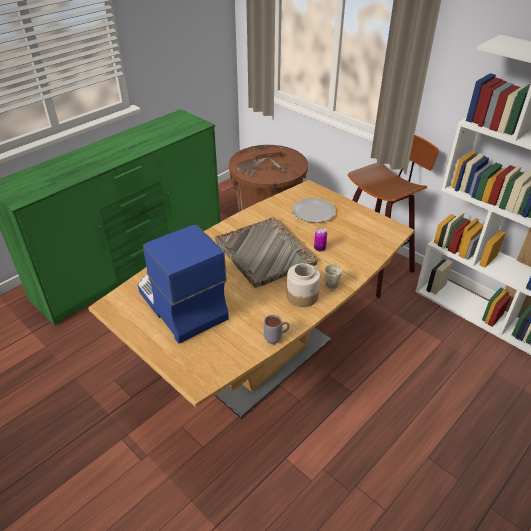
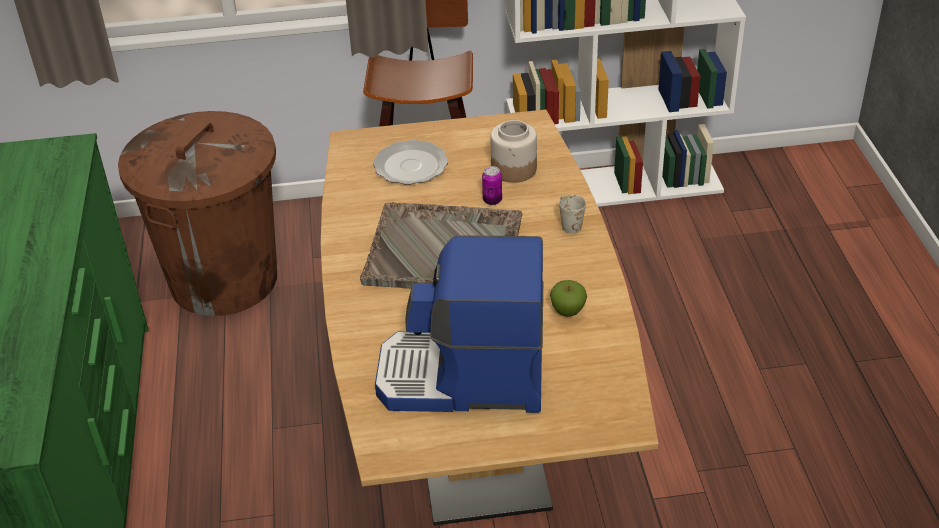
camera: 50 degrees left, 0 degrees up
grey mug [264,315,289,344] -> none
jar [286,263,320,307] -> jar moved to [490,120,537,183]
none -> apple [550,280,587,317]

